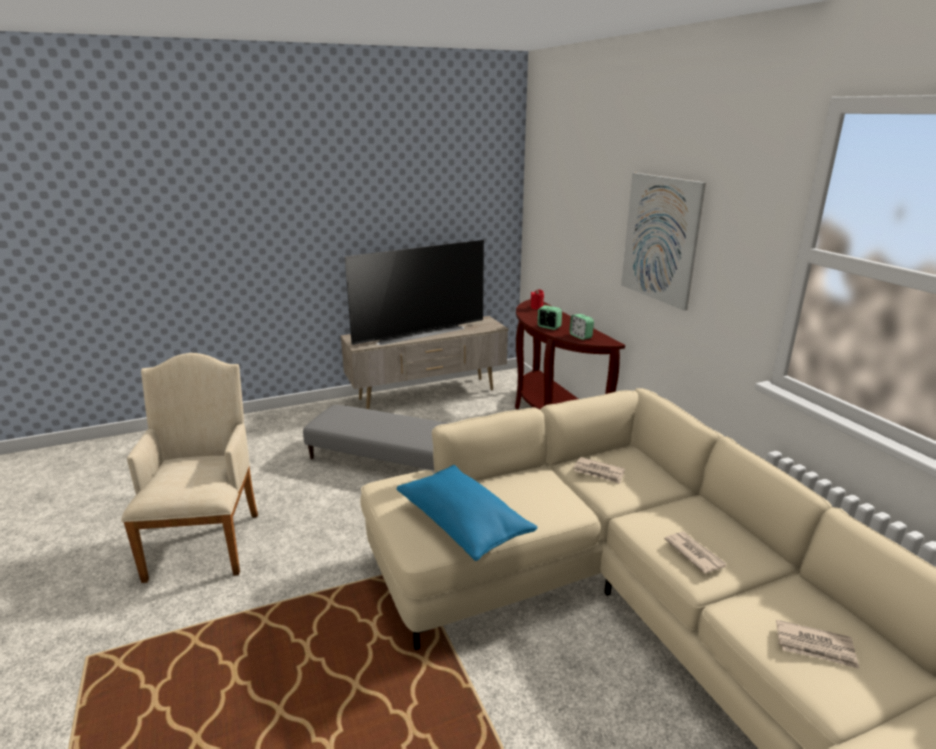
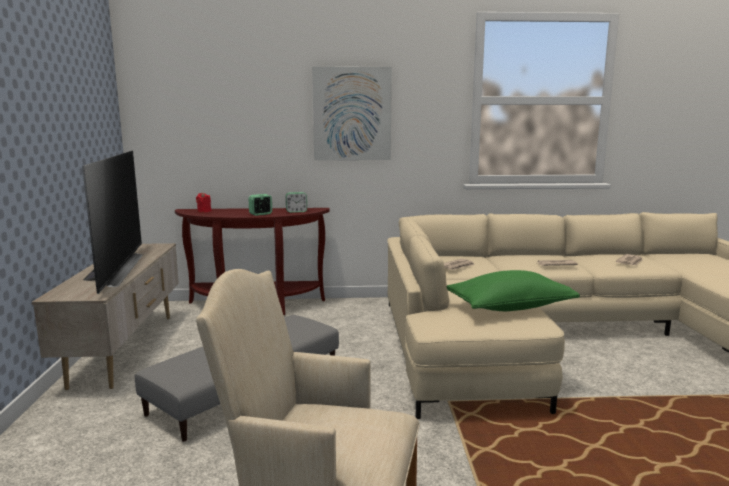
camera: 70 degrees left, 10 degrees down
blue pillow [397,465,538,561] -> green pillow [447,270,580,311]

